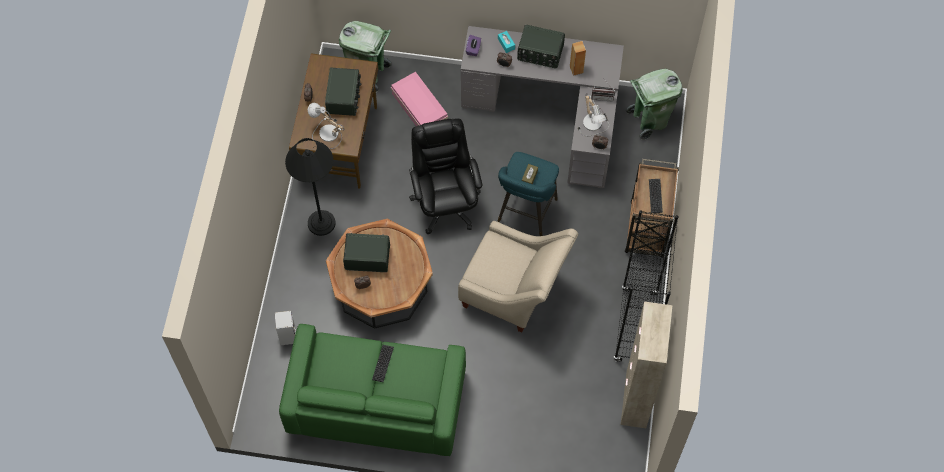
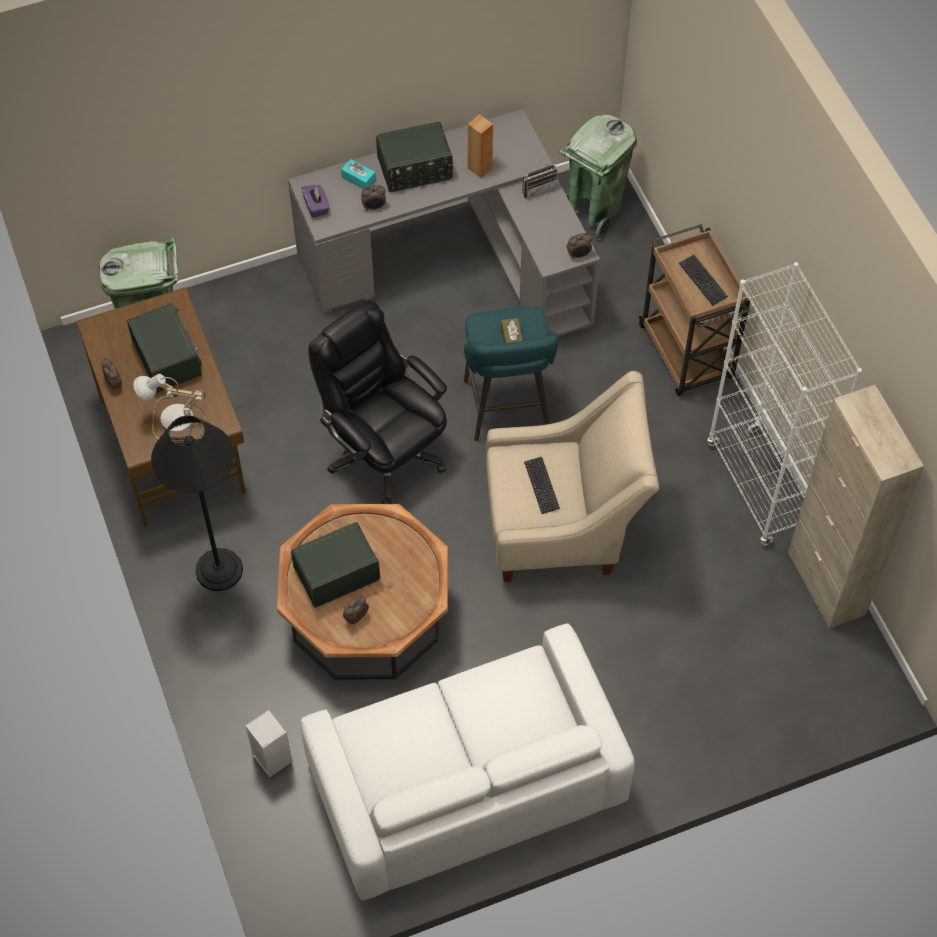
camera: 30 degrees left, 5 degrees down
green sofa [279,324,466,456] -> white sofa [300,624,635,900]
keyboard [372,345,394,382] -> keyboard moved to [524,457,560,514]
pink storage box [391,72,448,126] -> none
table lamp [577,93,609,137] -> none
black bookcase [614,210,678,362] -> white bookcase [707,262,862,546]

